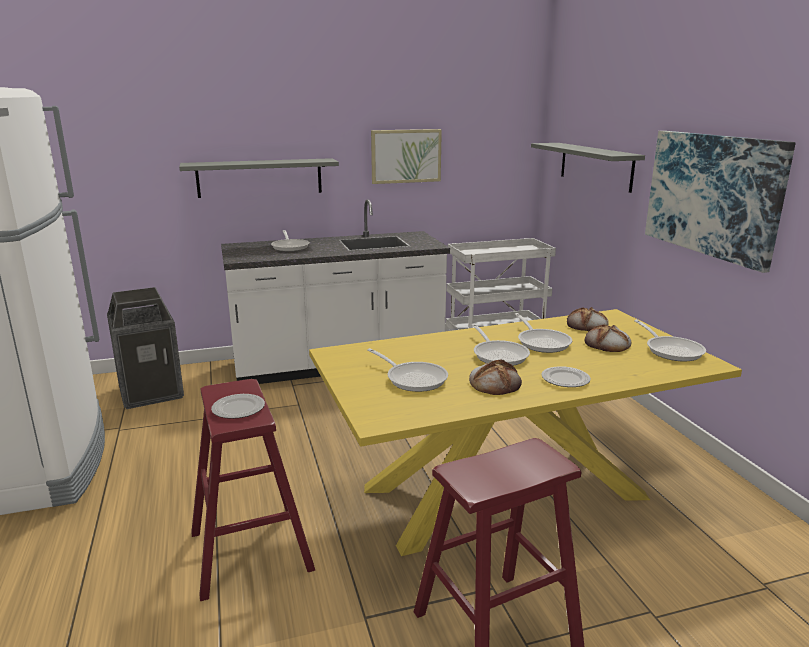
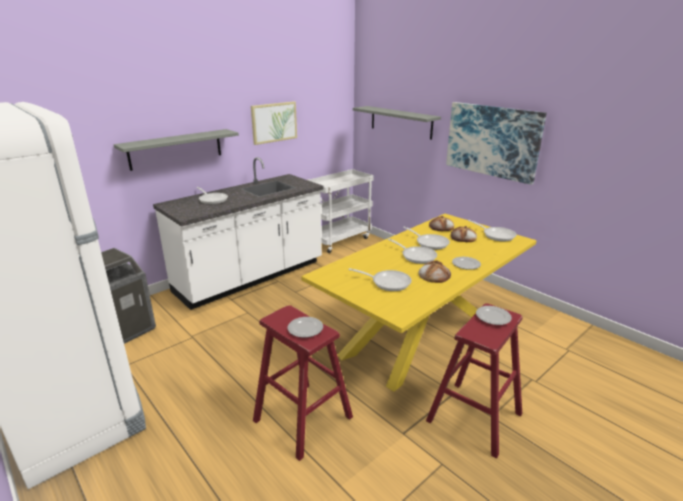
camera: 25 degrees left, 5 degrees up
none -> plate [476,306,512,325]

